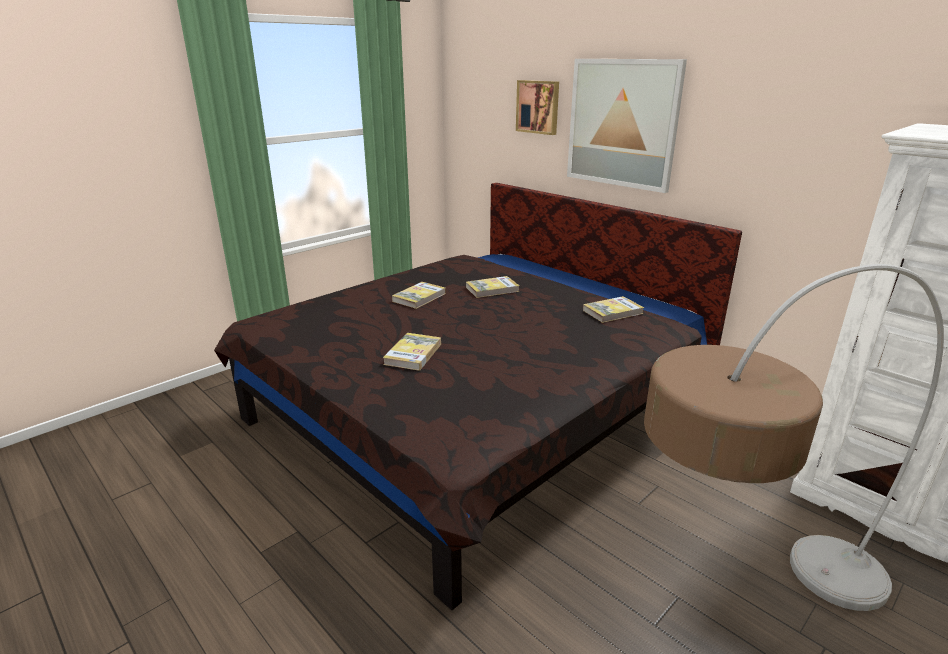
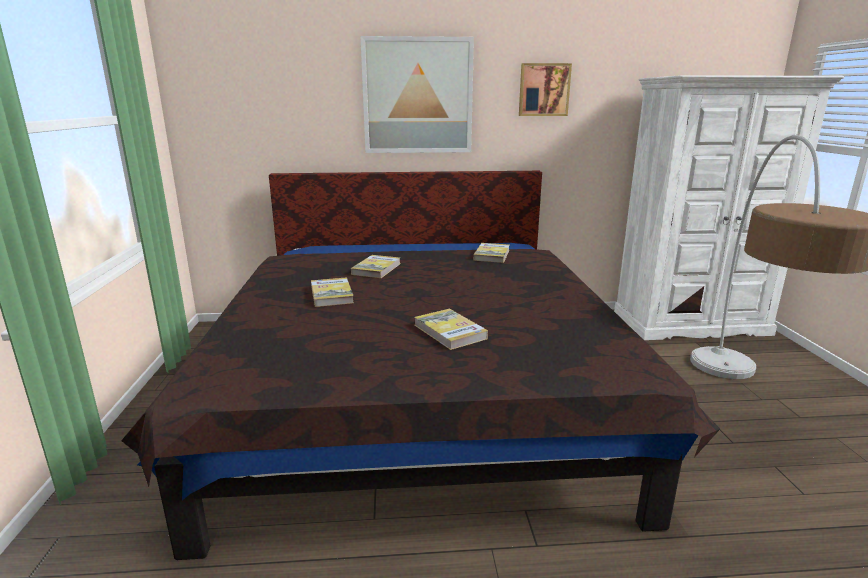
camera: 50 degrees left, 5 degrees down
picture [516,80,559,135] -> picture moved to [519,63,572,116]

